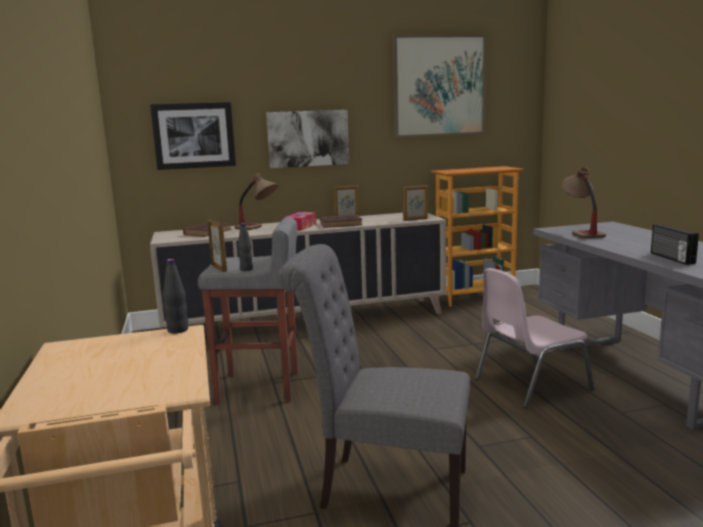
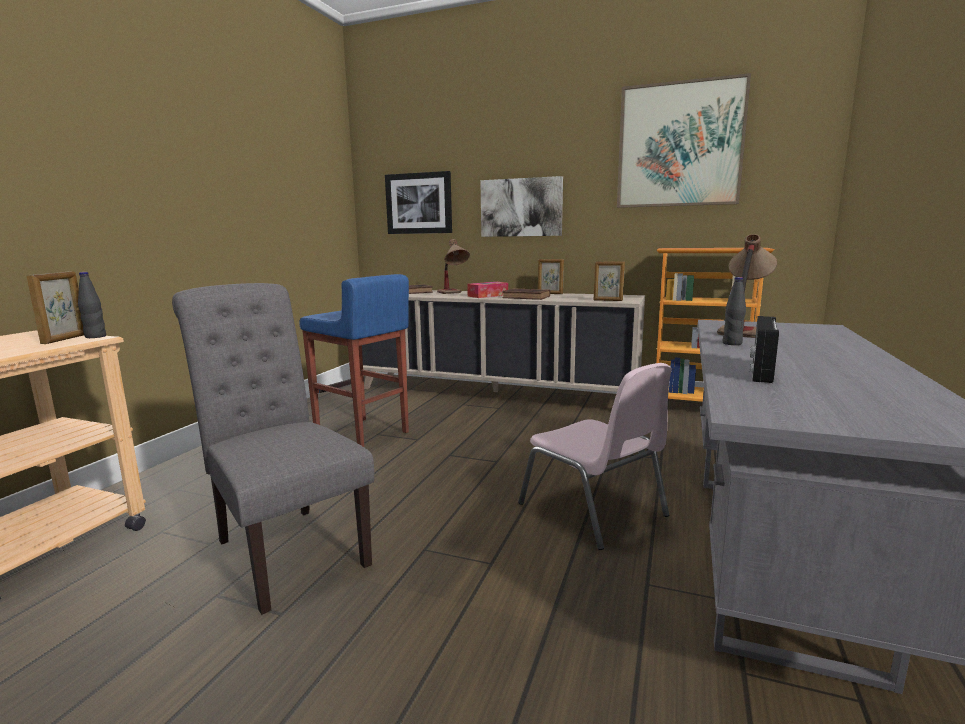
camera: 35 degrees right, 0 degrees up
grey stool [198,217,298,403] -> blue stool [299,274,409,447]
picture frame [207,220,227,272] -> picture frame moved to [27,271,84,344]
black bottle [238,223,253,271] -> black bottle moved to [723,277,746,345]
pink chair [475,268,594,408] -> pink chair turned 135 degrees counterclockwise [518,363,672,550]

